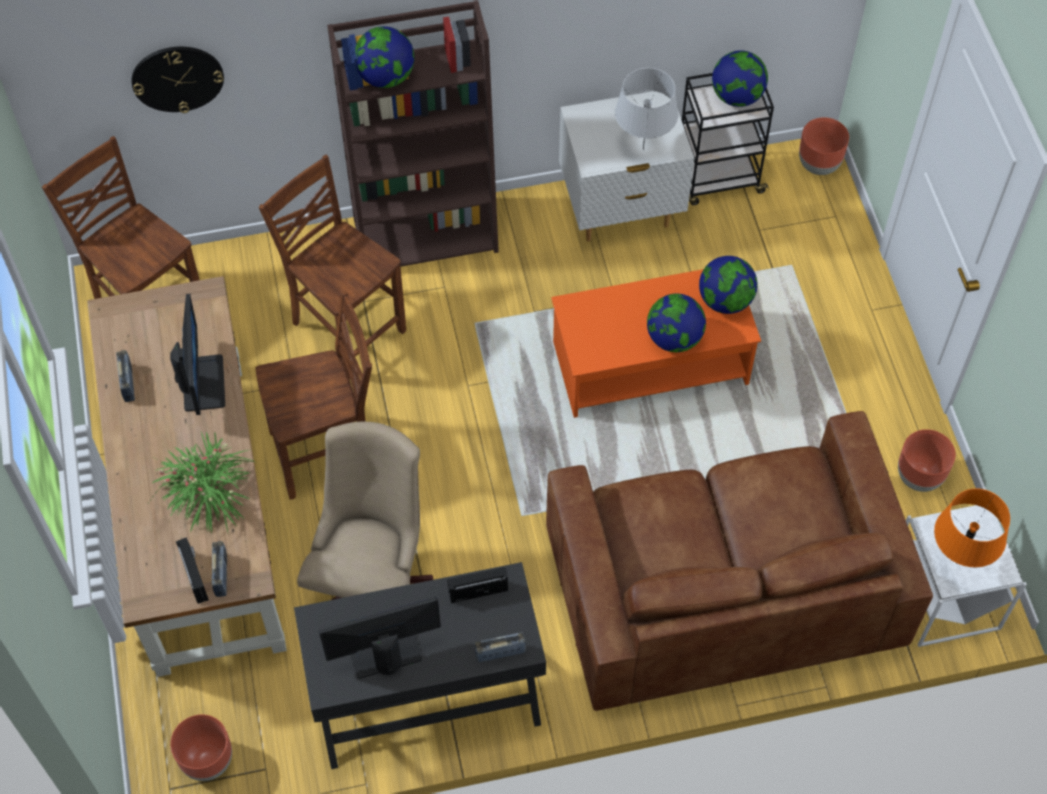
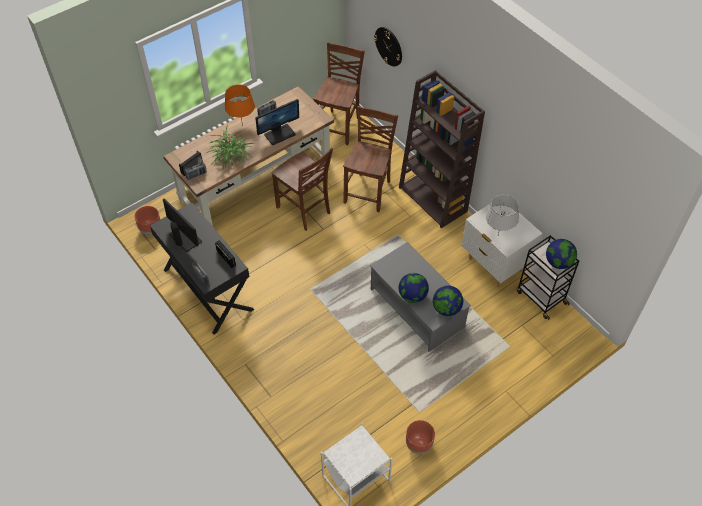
camera: 65 degrees right, 5 degrees down
beige office chair [297,422,433,600] -> none
globe [355,26,415,88] -> none
brown sofa [546,411,933,711] -> none
orange coffee table [551,269,761,418] -> grey coffee table [370,242,471,352]
brown planter [799,117,849,175] -> none
orange table lamp [934,488,1010,567] -> orange table lamp moved to [225,84,255,126]

